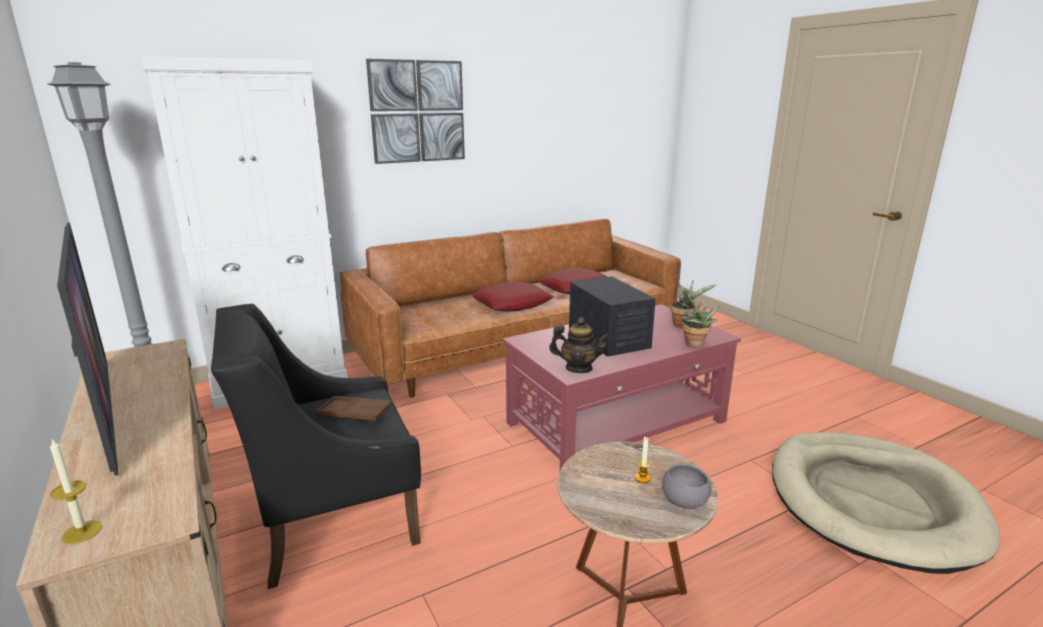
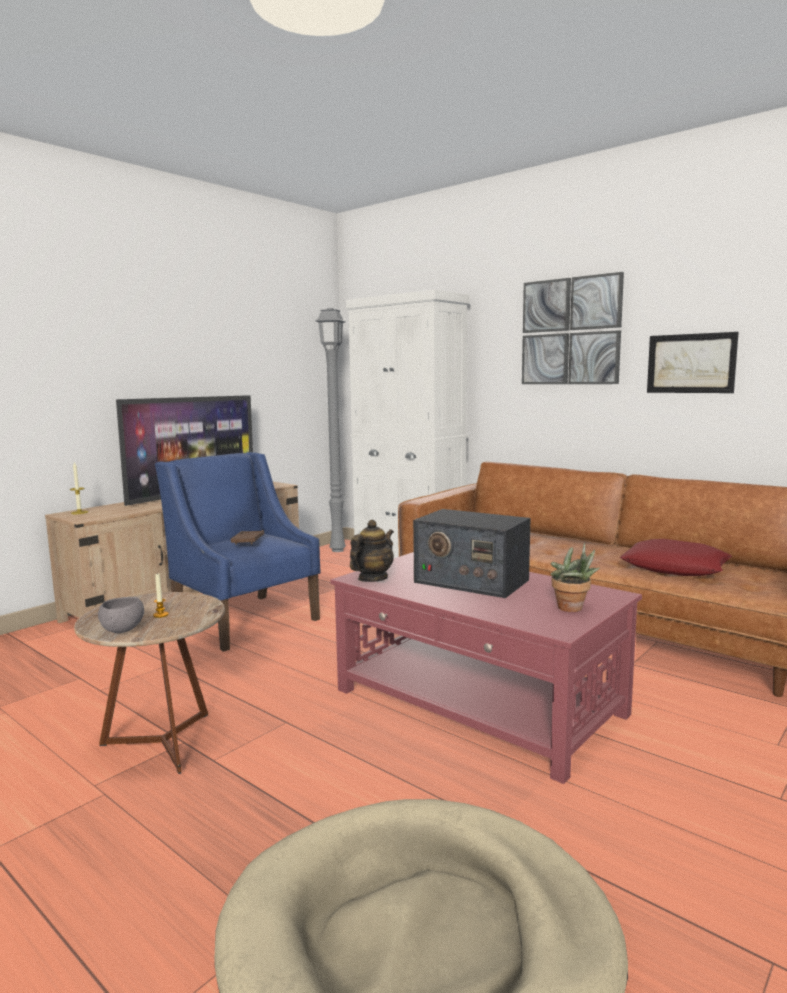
camera: 70 degrees right, 10 degrees down
black armchair [211,304,421,589] -> blue armchair [155,452,321,652]
red pillow [471,282,554,312] -> none
teapot [549,317,611,373] -> teapot turned 135 degrees counterclockwise [350,520,394,582]
radio [569,277,656,357] -> radio turned 75 degrees clockwise [413,509,530,598]
potted plant [680,300,719,348] -> none
none -> picture [647,332,739,393]

